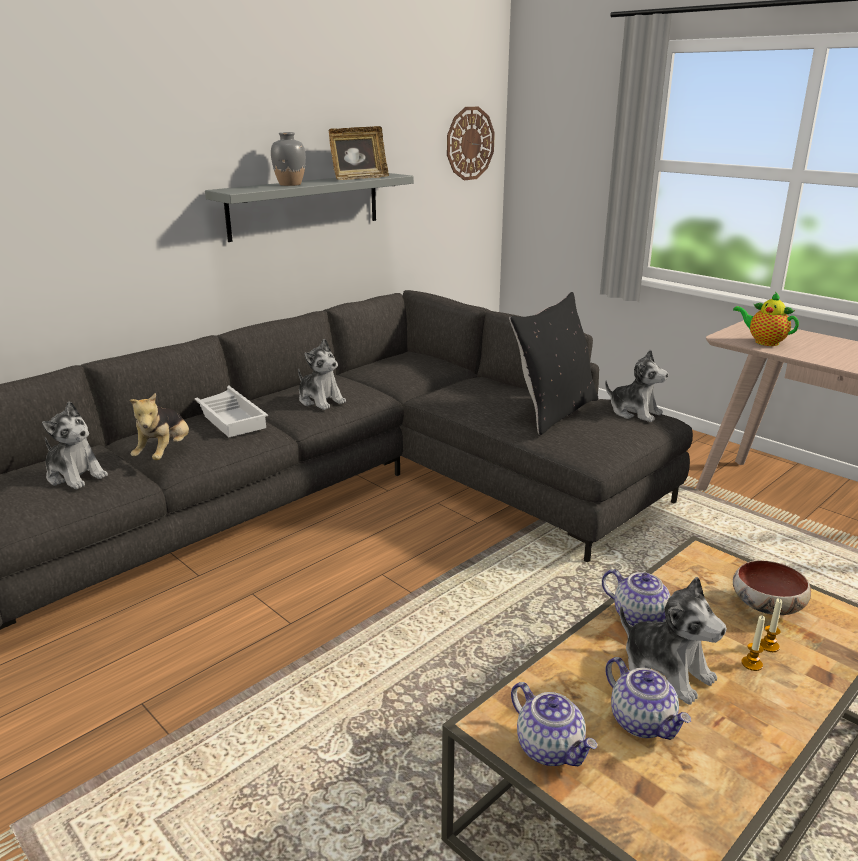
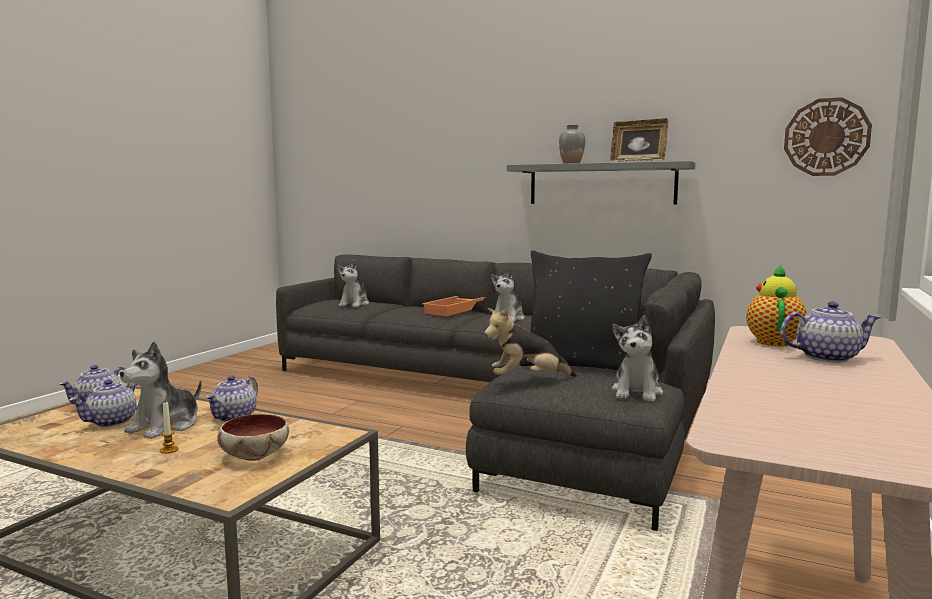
camera: 70 degrees right, 15 degrees down
plush toy [129,393,189,460] -> plush toy moved to [484,308,577,377]
white tray [195,385,268,437] -> orange tray [422,296,486,316]
candle [760,598,782,652] -> none
none -> teapot [780,301,881,363]

